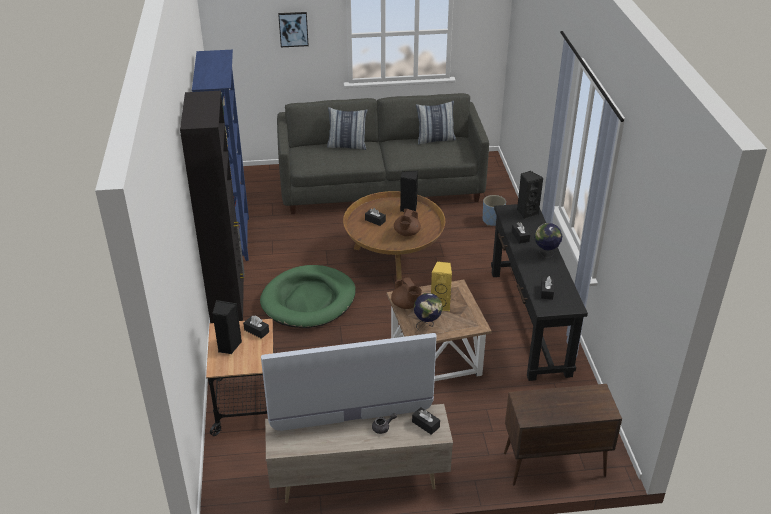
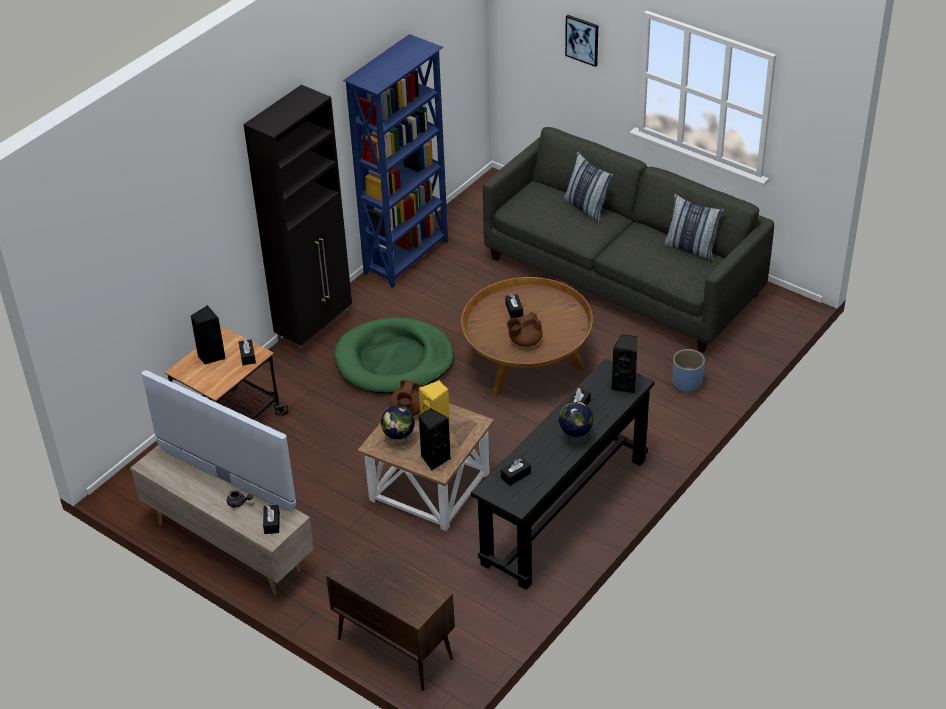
camera: 45 degrees right, 5 degrees up
black speaker [400,171,418,212] -> black speaker moved to [418,408,451,470]

